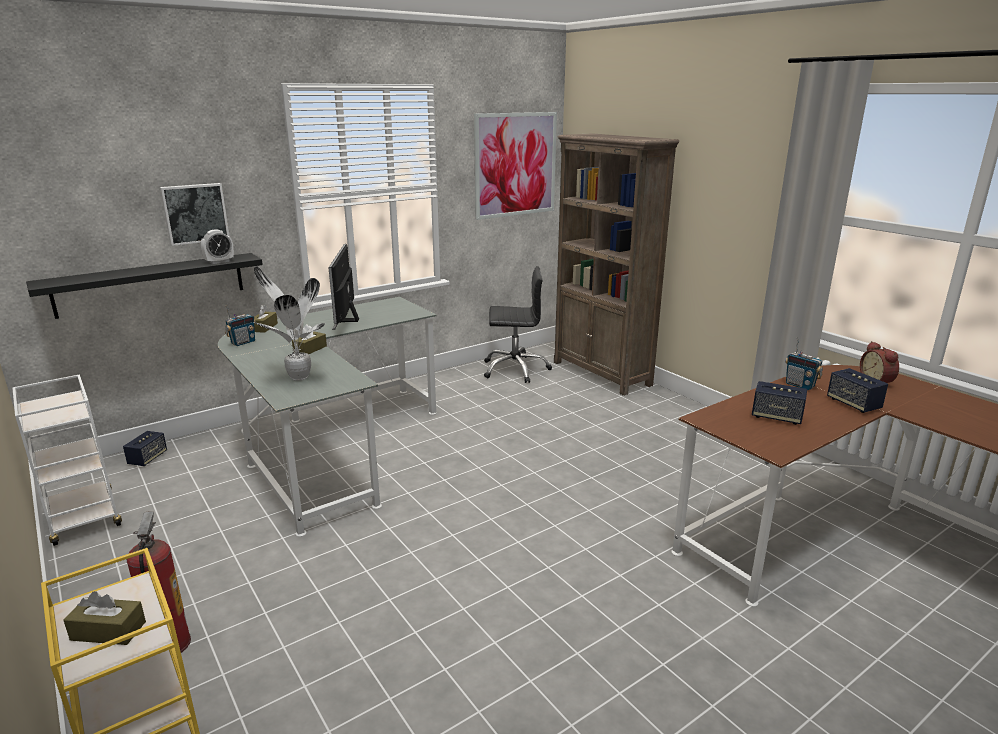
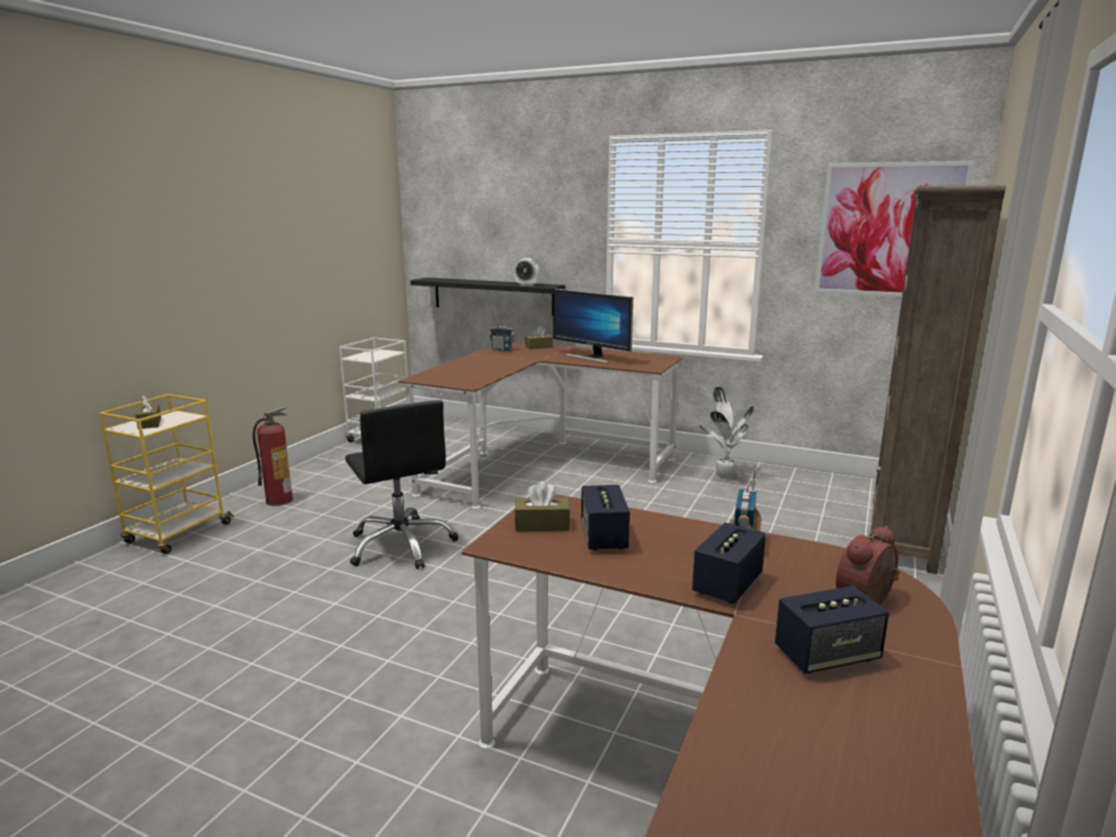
camera: 60 degrees right, 5 degrees down
speaker [123,431,167,466] -> speaker moved to [775,586,889,674]
picture [160,183,229,246] -> none
grey desk [218,297,437,537] -> brown desk [398,344,684,509]
potted plant [254,266,325,381] -> potted plant moved to [699,387,754,480]
brown tissue box [292,324,327,354] -> brown tissue box moved to [514,481,570,531]
monitor [329,244,359,330] -> monitor turned 105 degrees counterclockwise [553,288,633,363]
black office chair [484,266,552,383] -> black office chair moved to [345,400,459,569]

